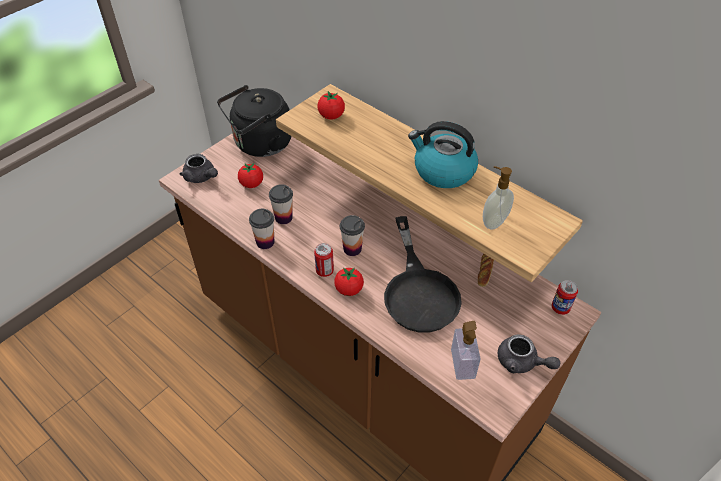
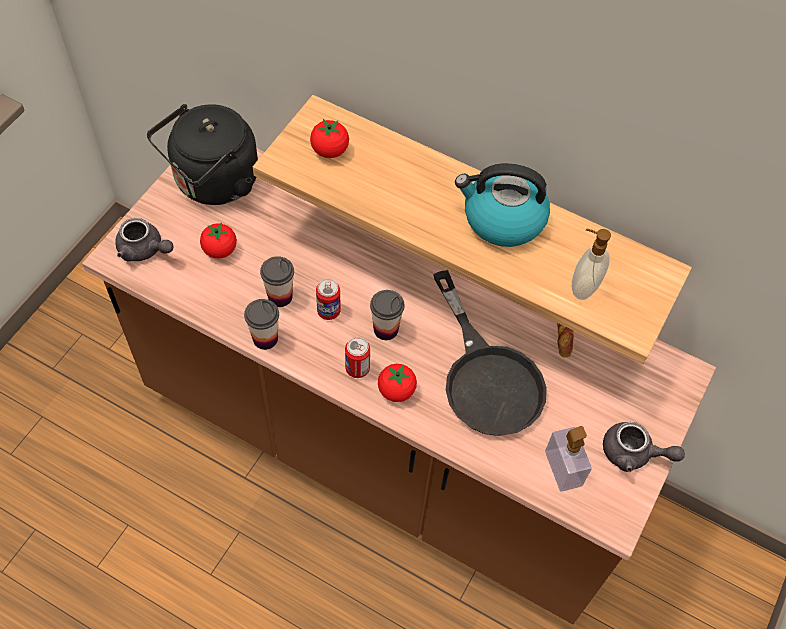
camera: 15 degrees left, 10 degrees up
can [552,280,578,315] -> can moved to [316,279,341,320]

